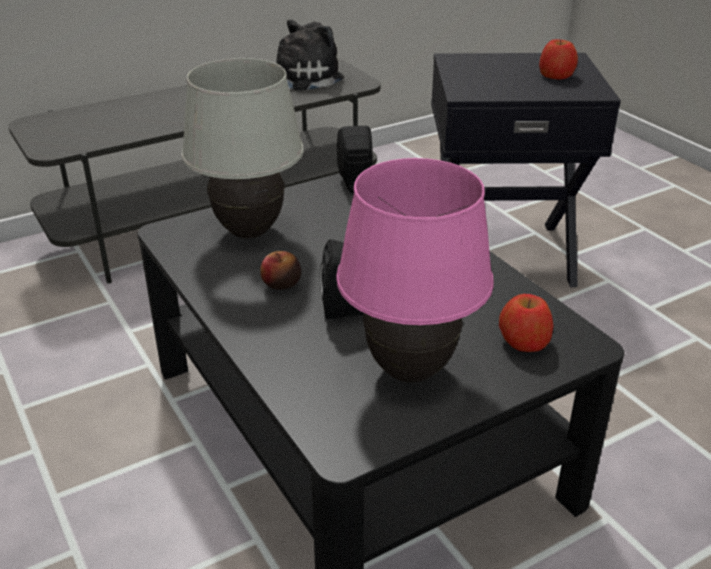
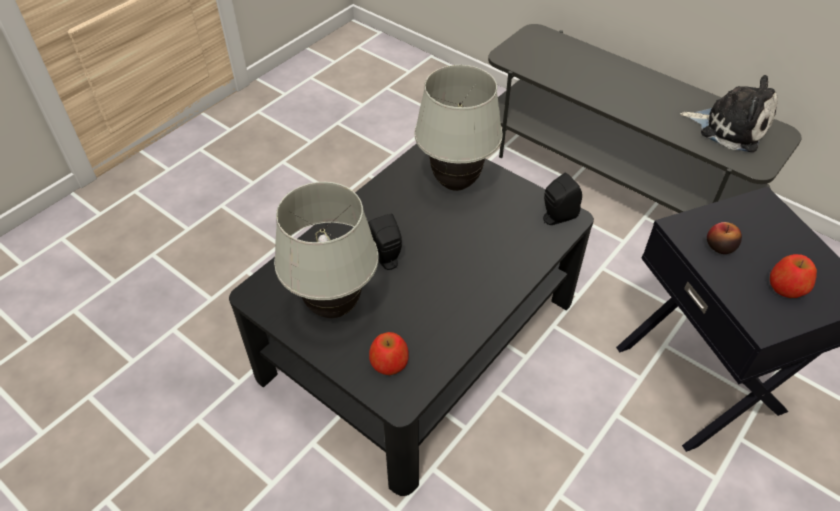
camera: 70 degrees right, 15 degrees up
apple [260,251,301,290] -> apple moved to [707,222,742,254]
pink table lamp [336,158,494,383] -> white table lamp [274,182,379,318]

